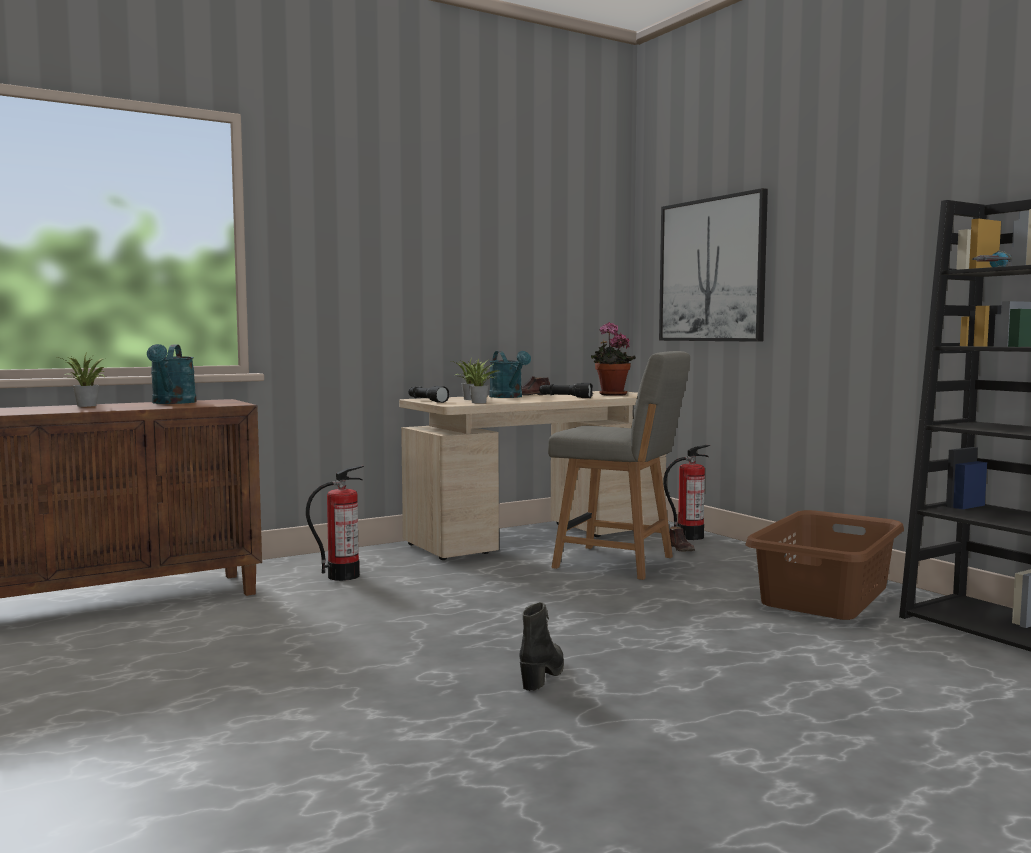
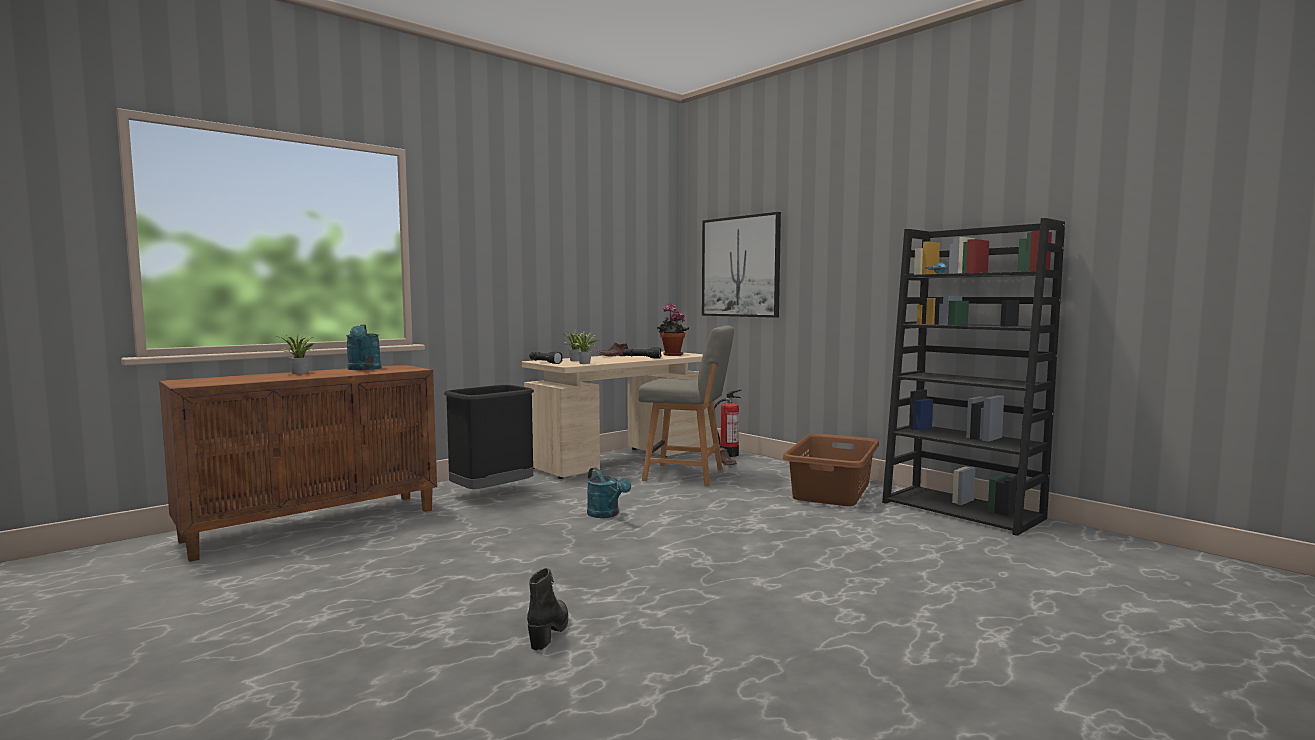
camera: 10 degrees left, 0 degrees up
fire extinguisher [306,465,364,581] -> black trash can [444,385,534,489]
turquoise watering can [489,351,531,398] -> turquoise watering can moved to [587,467,631,518]
black boot [519,602,564,691] -> black boot moved to [527,568,568,650]

